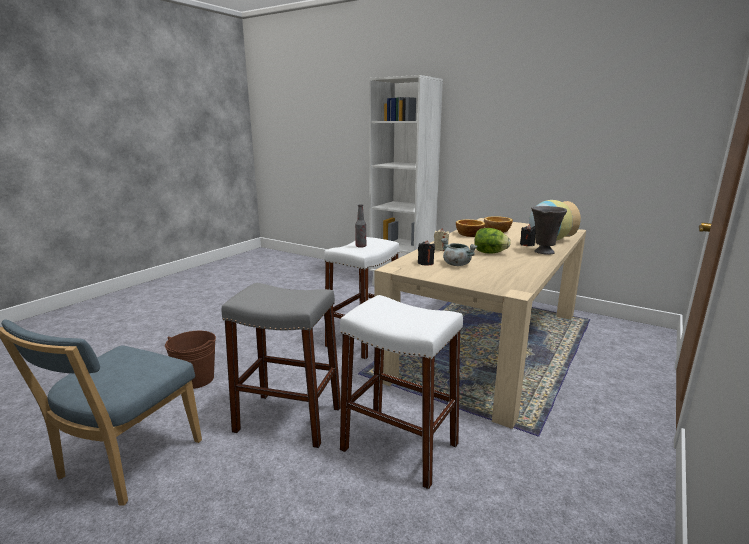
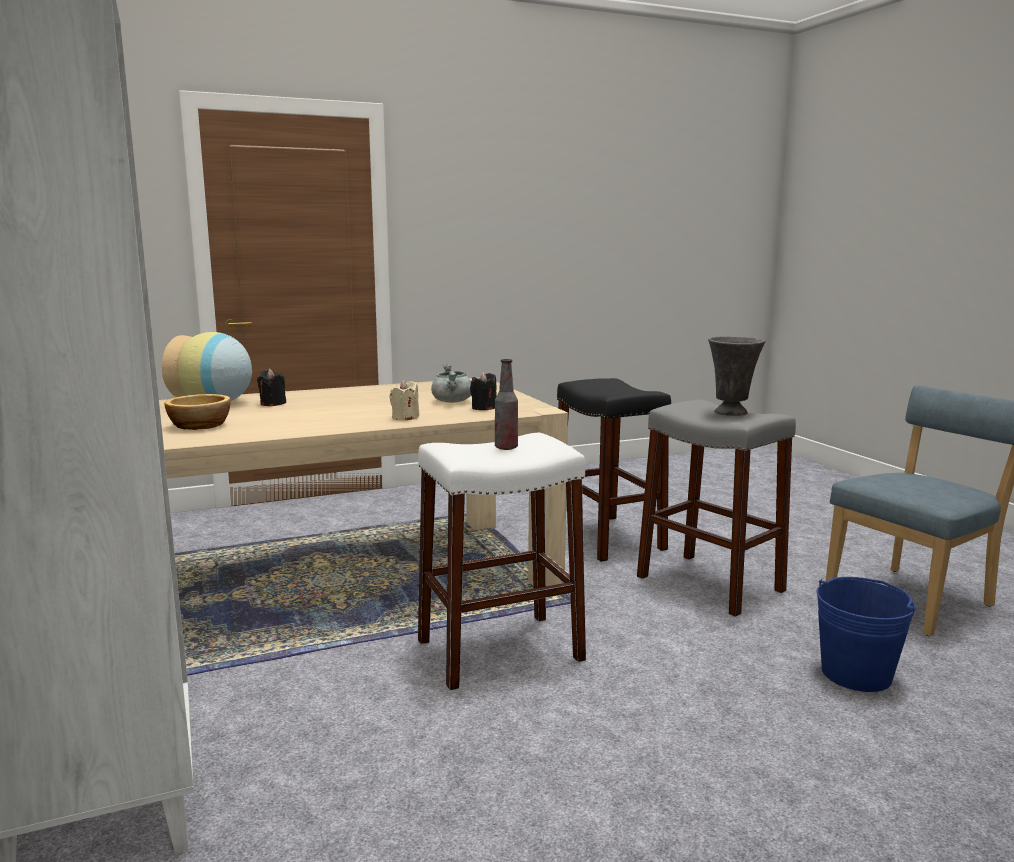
camera: 145 degrees left, 5 degrees down
brown bucket [165,331,216,389] -> blue bucket [816,577,916,692]
white stool [340,295,463,489] -> black stool [557,378,671,562]
bowl [456,219,485,237] -> none
lettuce [474,228,511,253] -> none
grey vase [531,206,567,255] -> grey vase moved to [708,336,765,416]

